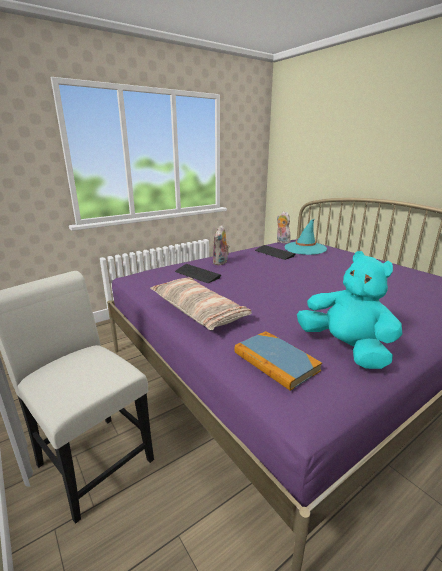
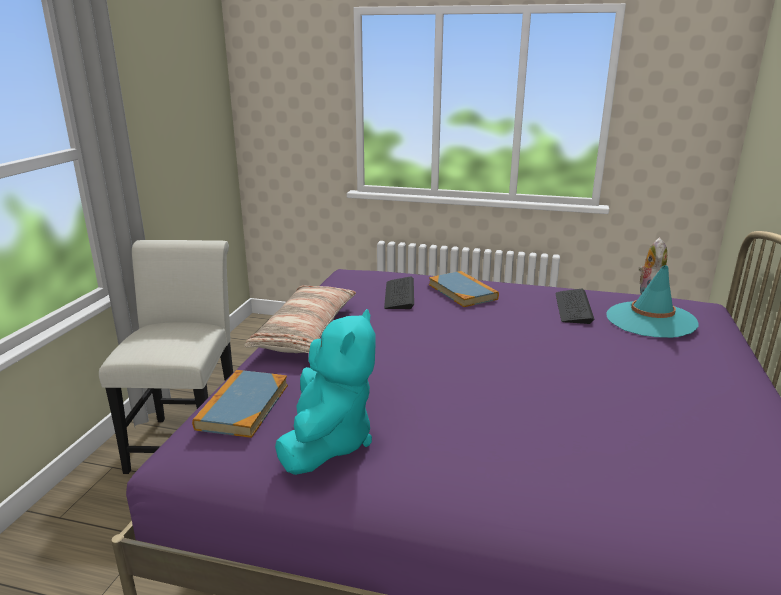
camera: 50 degrees right, 0 degrees up
plush toy [213,225,230,265] -> book [429,271,499,307]

